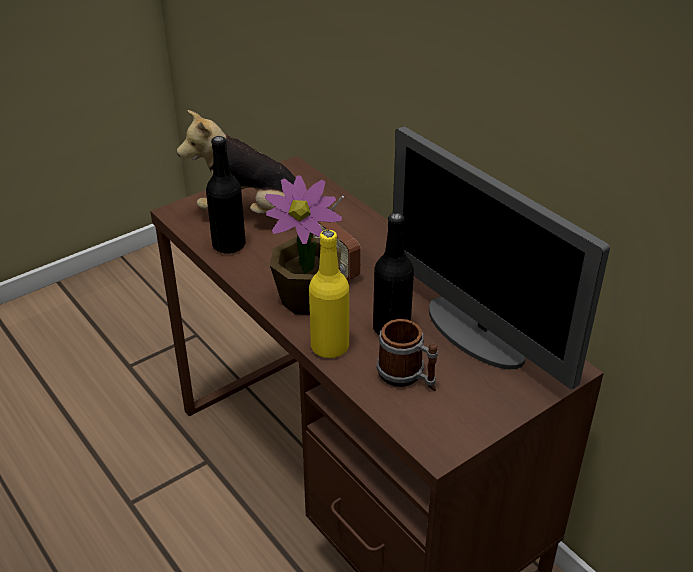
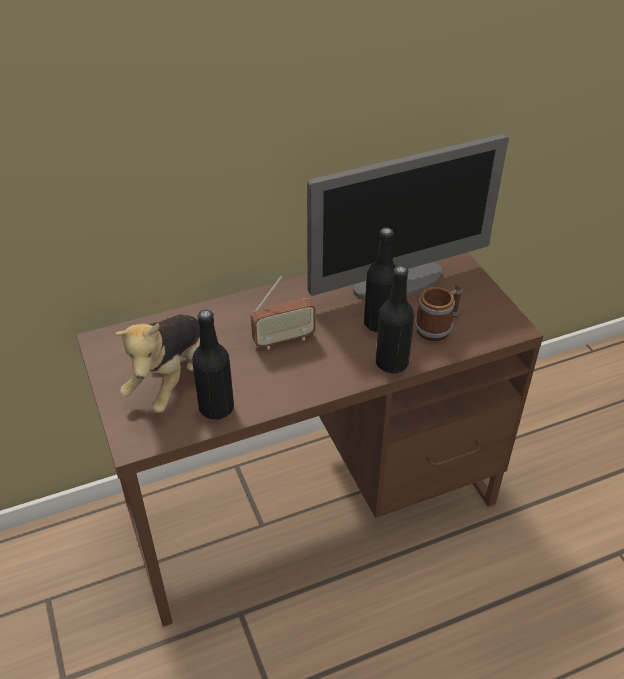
camera: 75 degrees left, 5 degrees up
potted plant [264,175,342,315] -> none
yellow bottle [309,230,349,358] -> black bottle [376,266,414,374]

